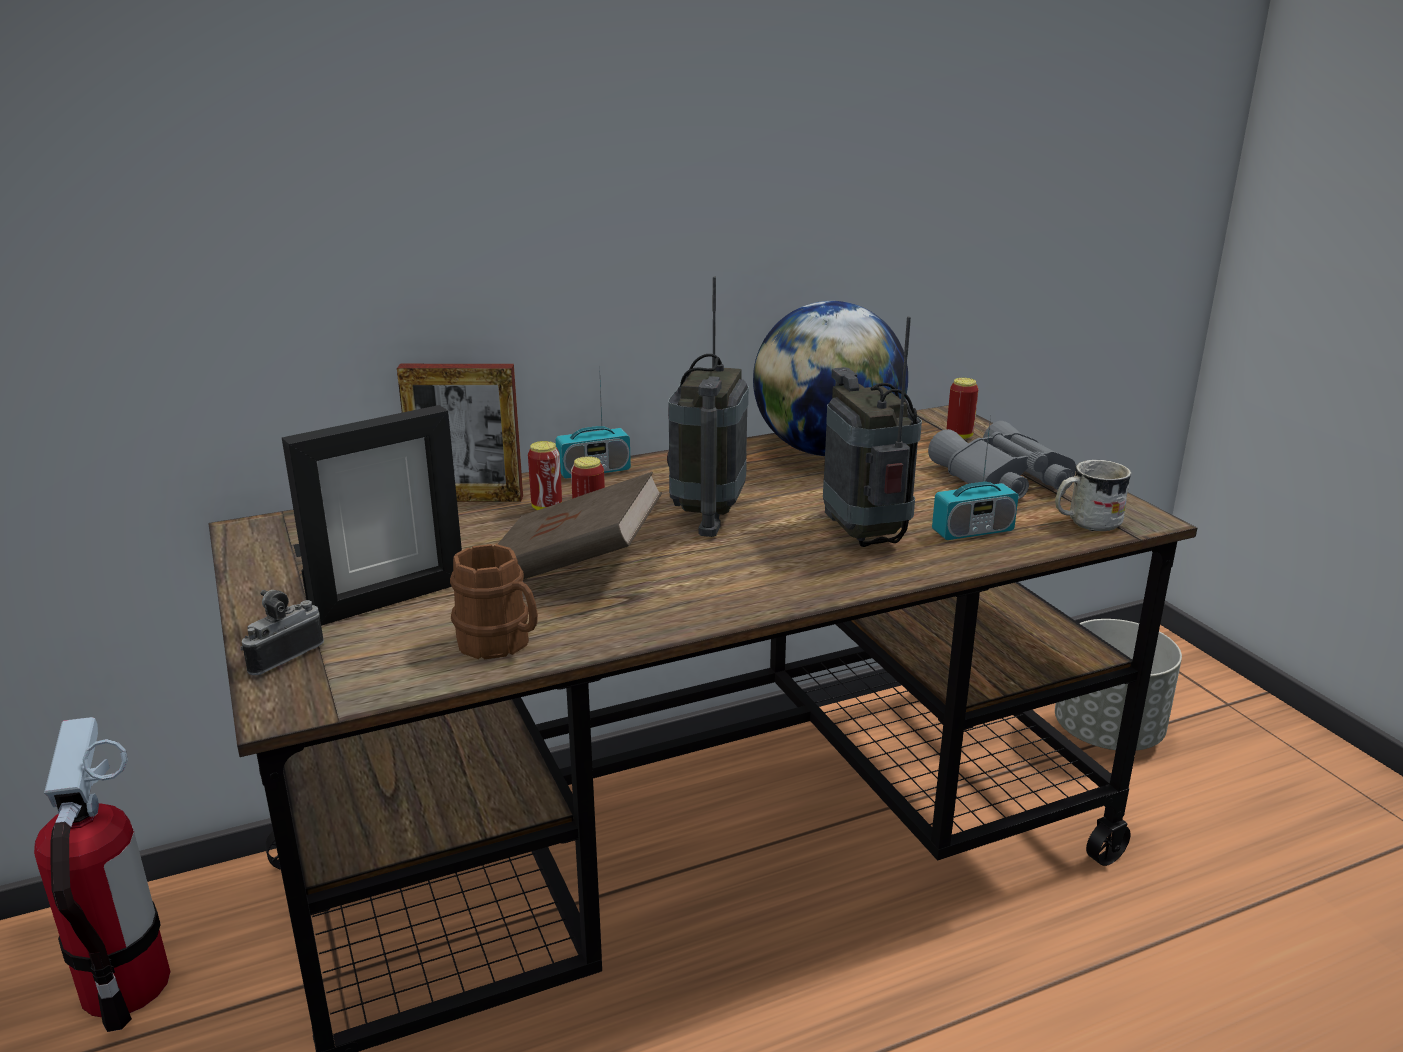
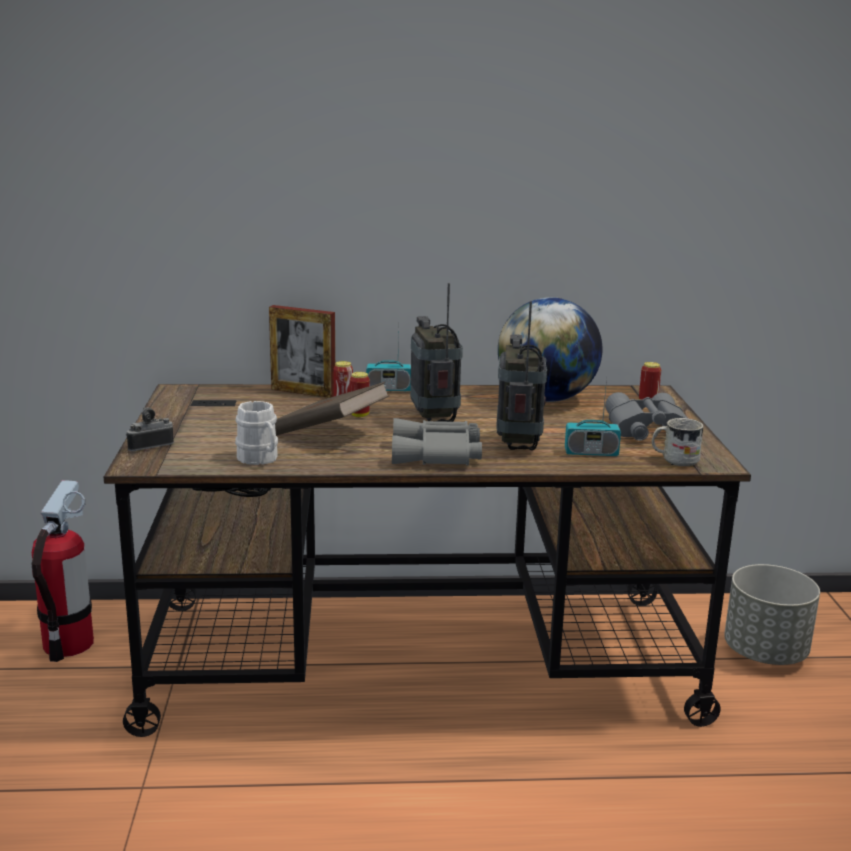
camera: 20 degrees right, 5 degrees down
picture frame [282,405,462,626] -> none
brown mug [450,544,538,659] -> white mug [235,401,278,465]
radio [667,276,749,537] -> radio turned 135 degrees clockwise [410,283,463,422]
none -> grey binoculars [392,418,482,465]

